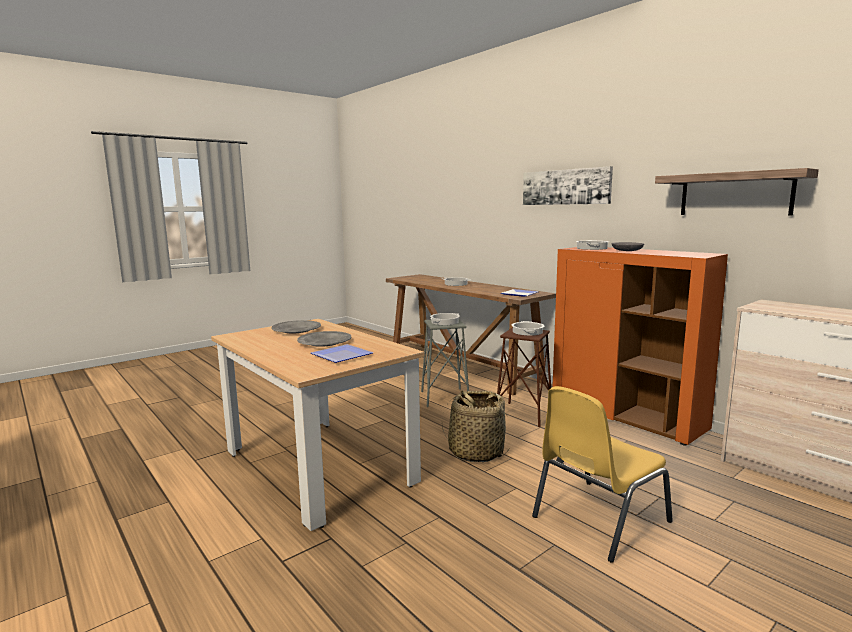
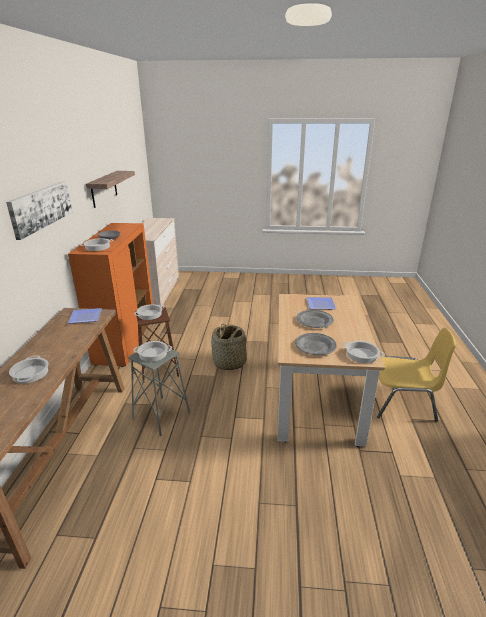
camera: 135 degrees left, 15 degrees up
yellow chair [532,386,673,563] -> yellow chair moved to [377,328,457,422]
none -> cooking pot [342,341,385,364]

